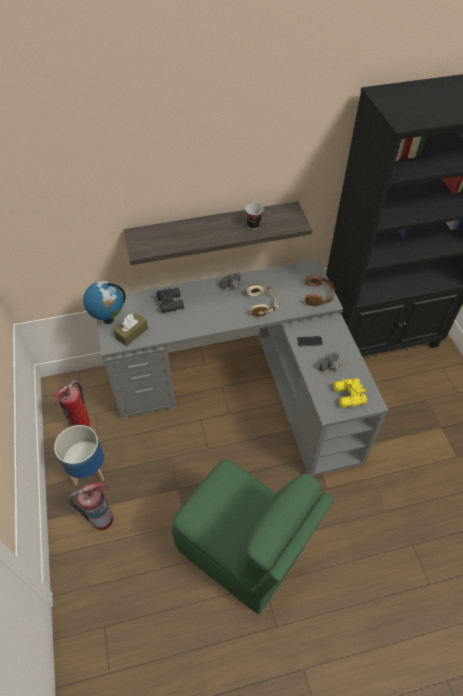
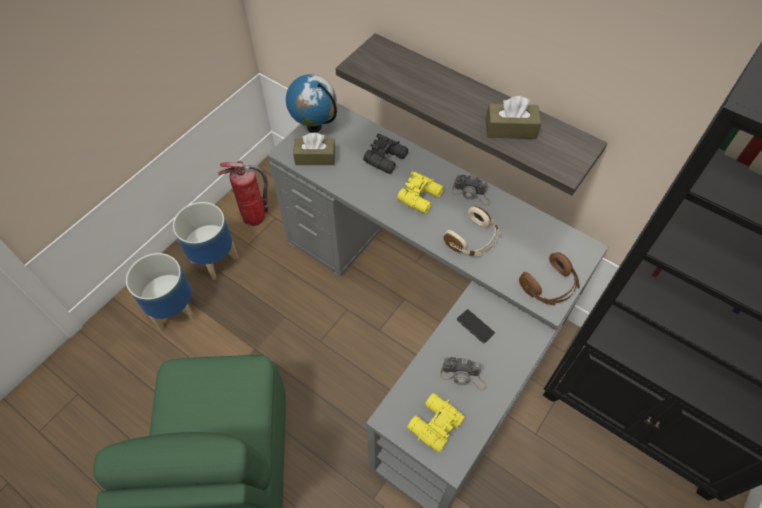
camera: 50 degrees right, 5 degrees up
fire extinguisher [69,482,113,530] -> planter [126,253,196,331]
cup [245,203,264,229] -> brown tissue box [486,96,541,139]
none -> yellow binoculars [397,171,444,214]

